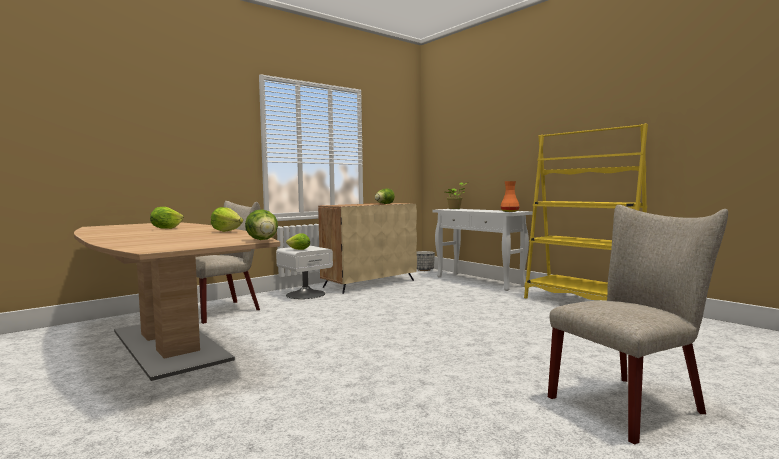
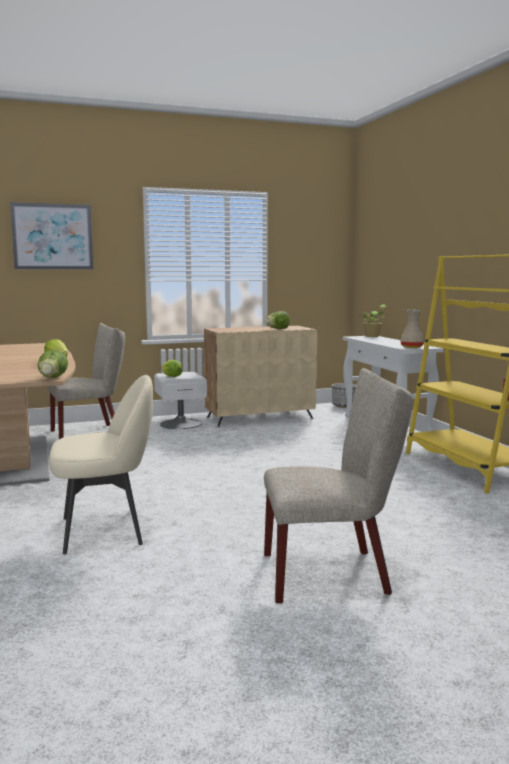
camera: 20 degrees right, 5 degrees up
lettuce [150,207,184,229] -> none
orange vase [500,181,520,212] -> beige vase [400,310,424,348]
none -> picture [10,202,93,269]
none -> beige chair [49,375,153,554]

